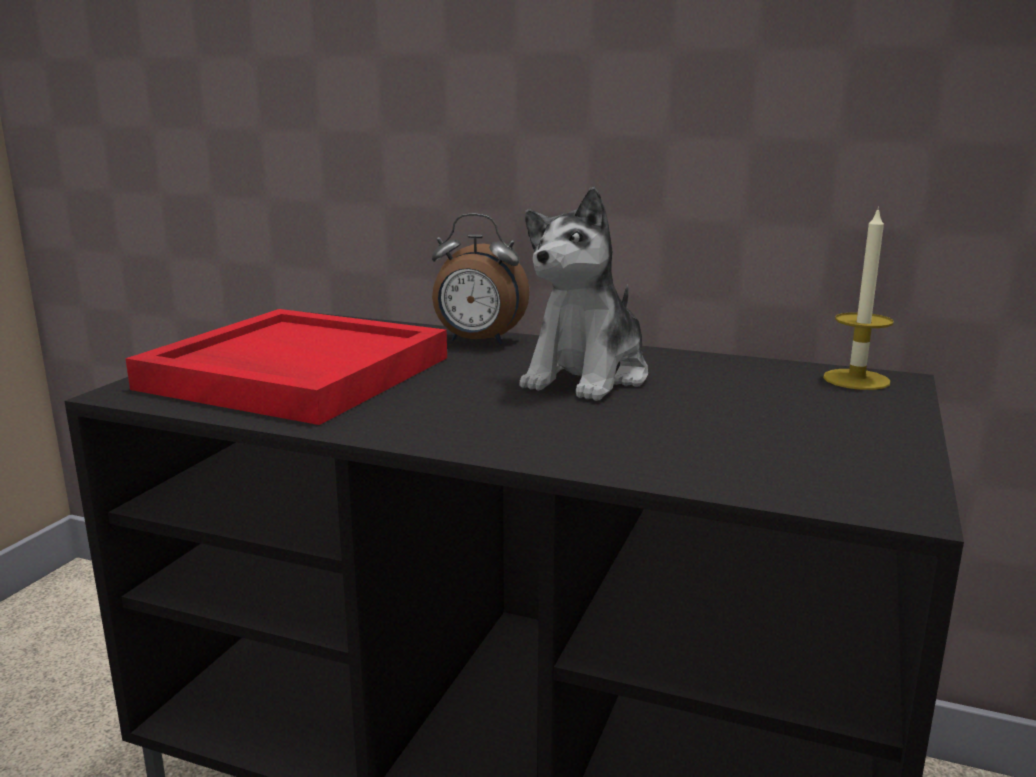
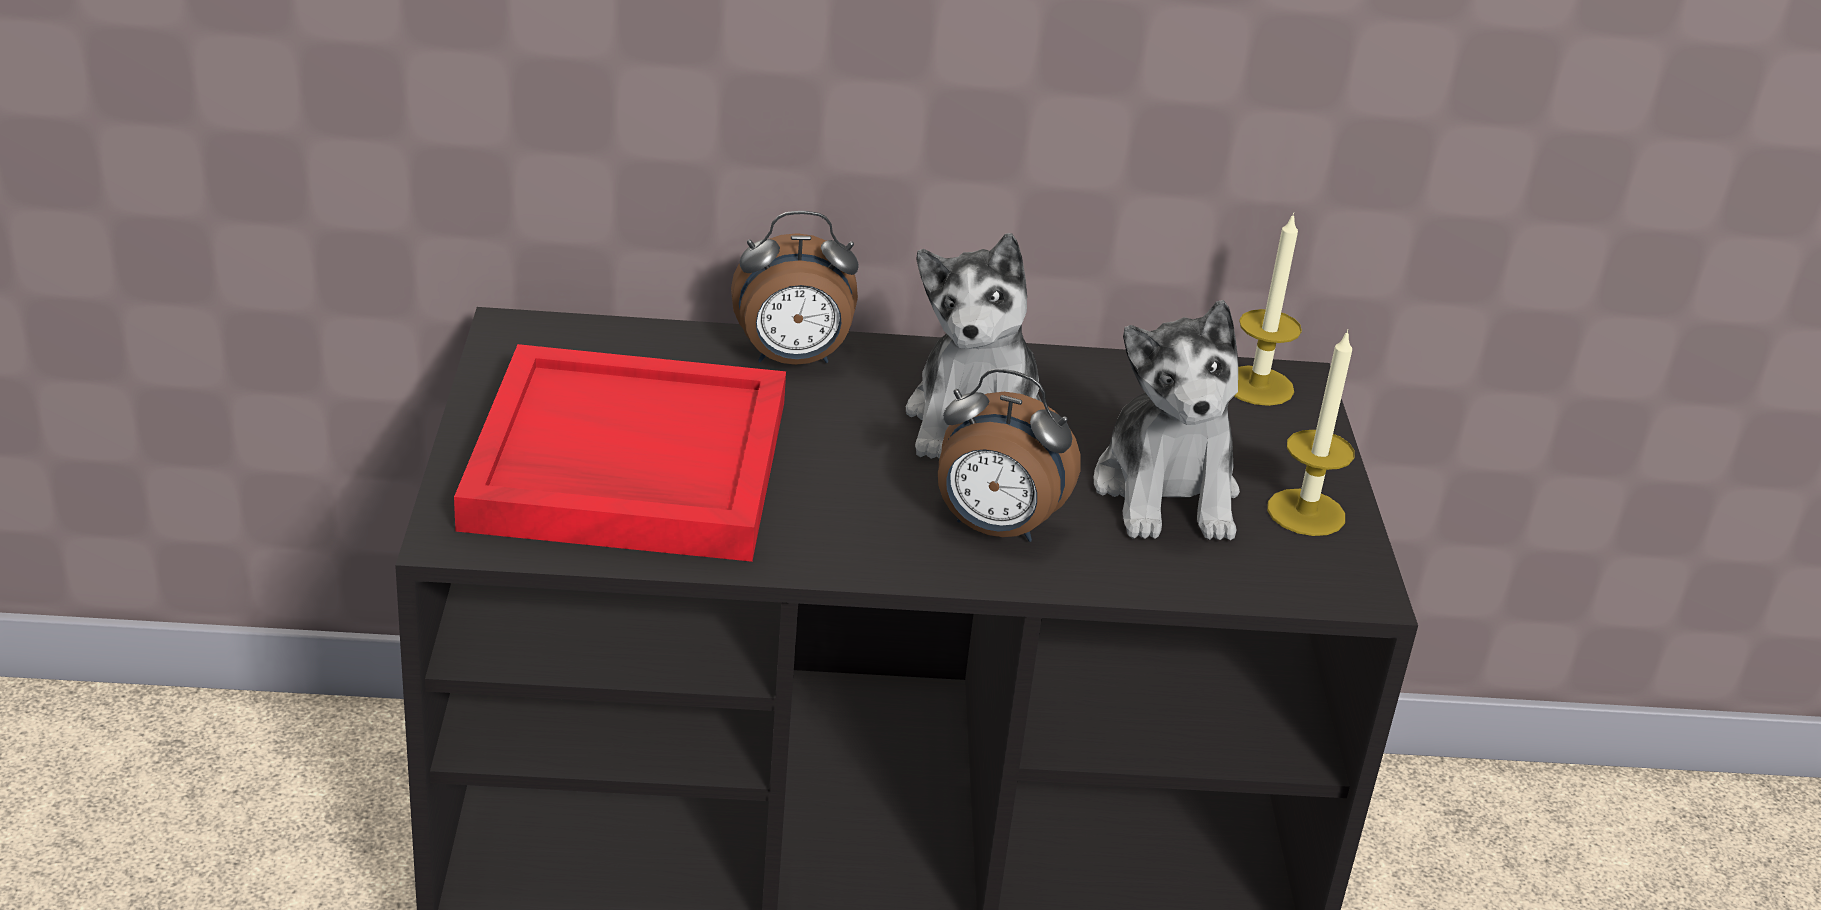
camera: 25 degrees left, 15 degrees up
none -> alarm clock [938,368,1081,542]
none -> plush toy [1094,300,1240,540]
none -> candle [1267,329,1355,536]

